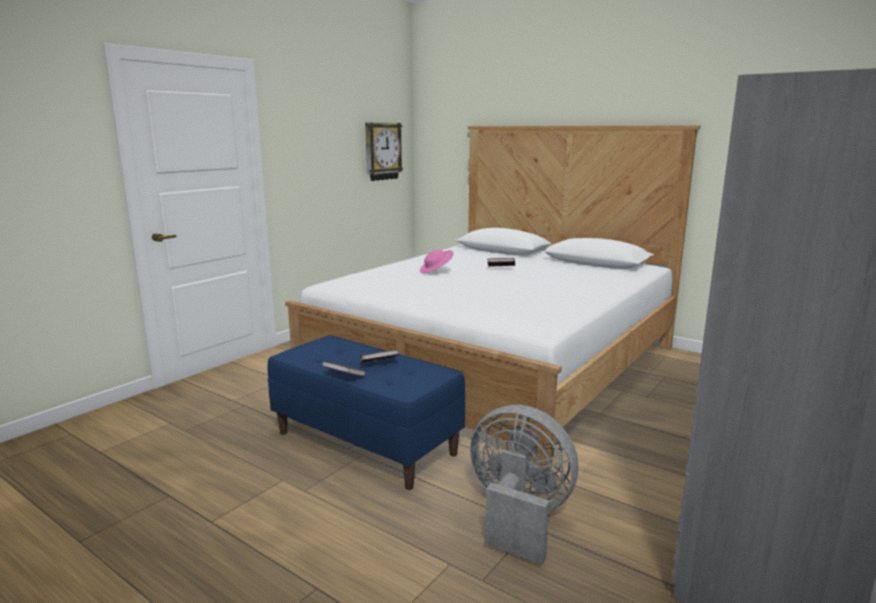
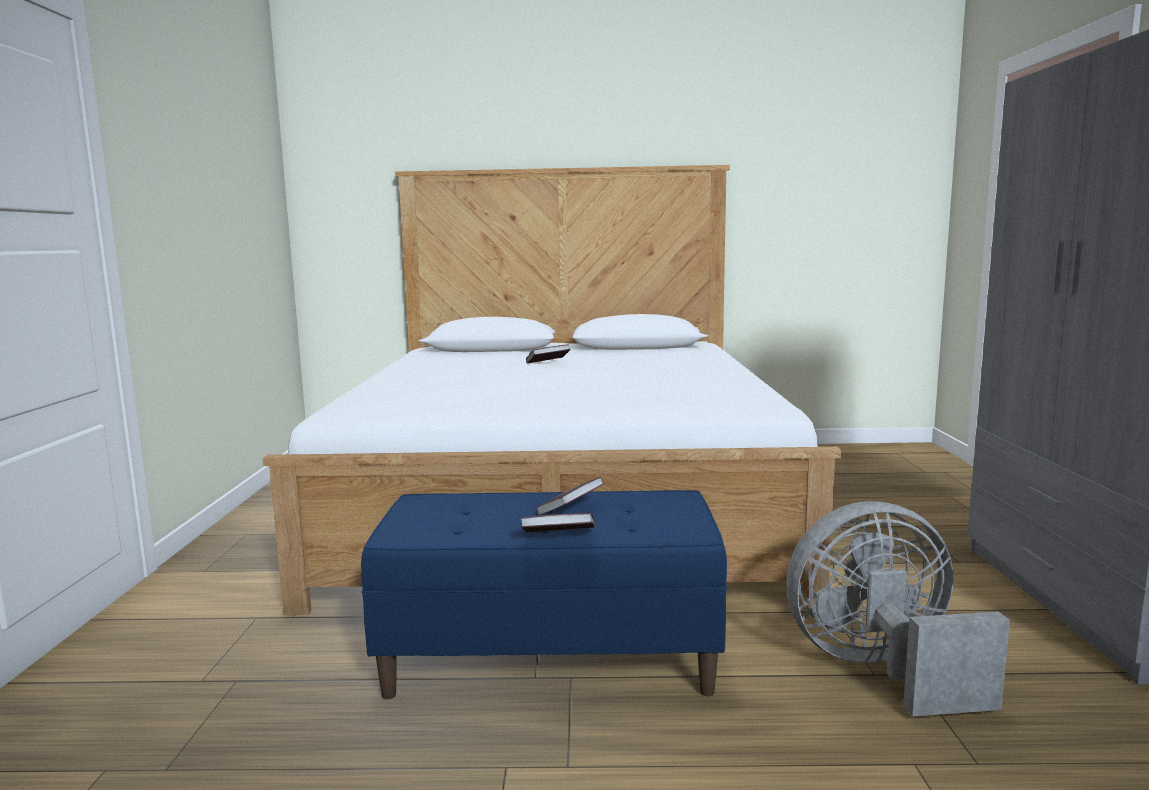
camera: 35 degrees left, 5 degrees down
wall clock [365,123,403,181] -> none
pink hat [420,250,454,273] -> none

